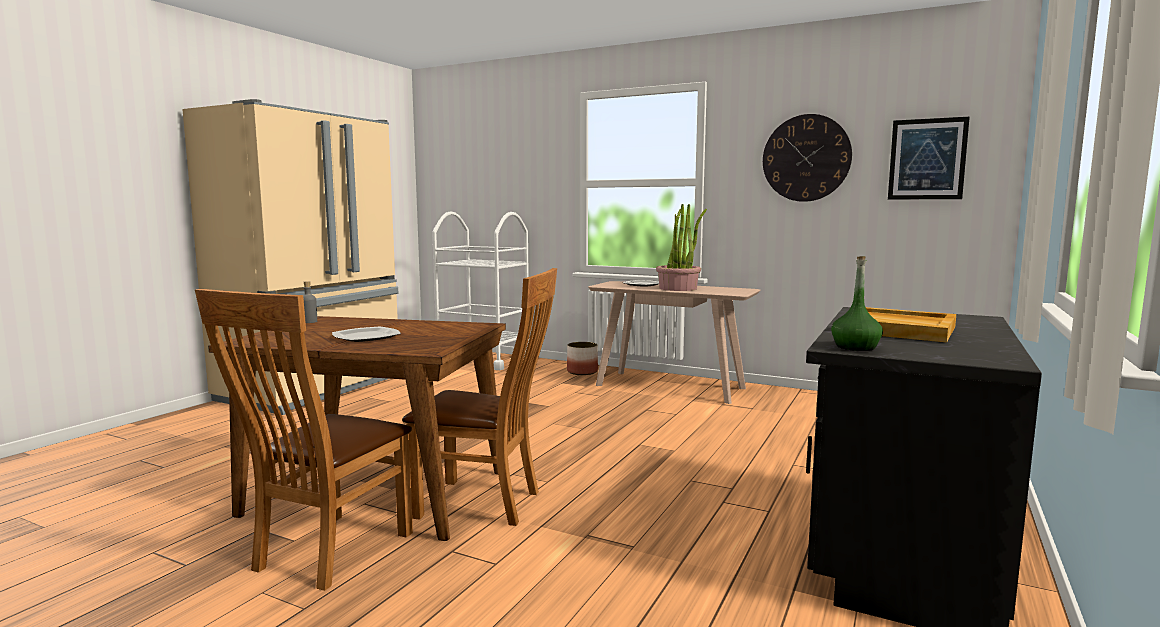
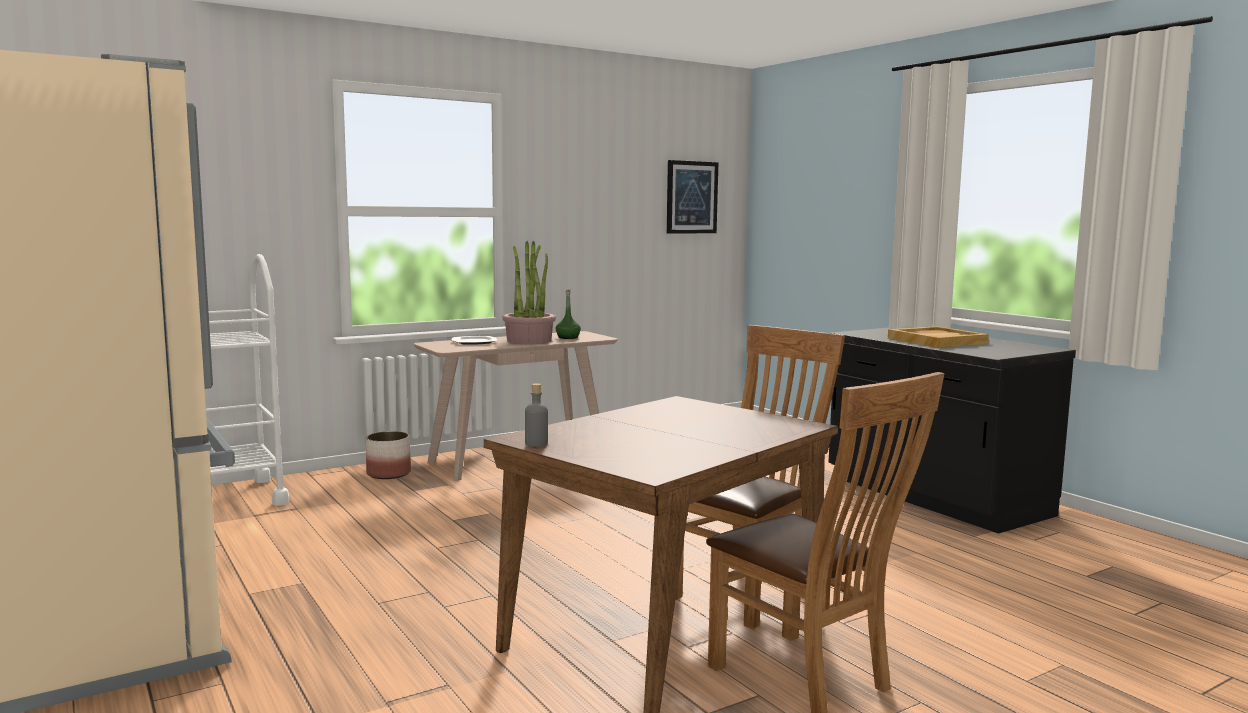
camera: 60 degrees left, 0 degrees up
plate [332,327,401,342] -> none
wall clock [763,114,852,202] -> none
green bottle [831,256,883,351] -> green bottle moved to [555,290,581,339]

